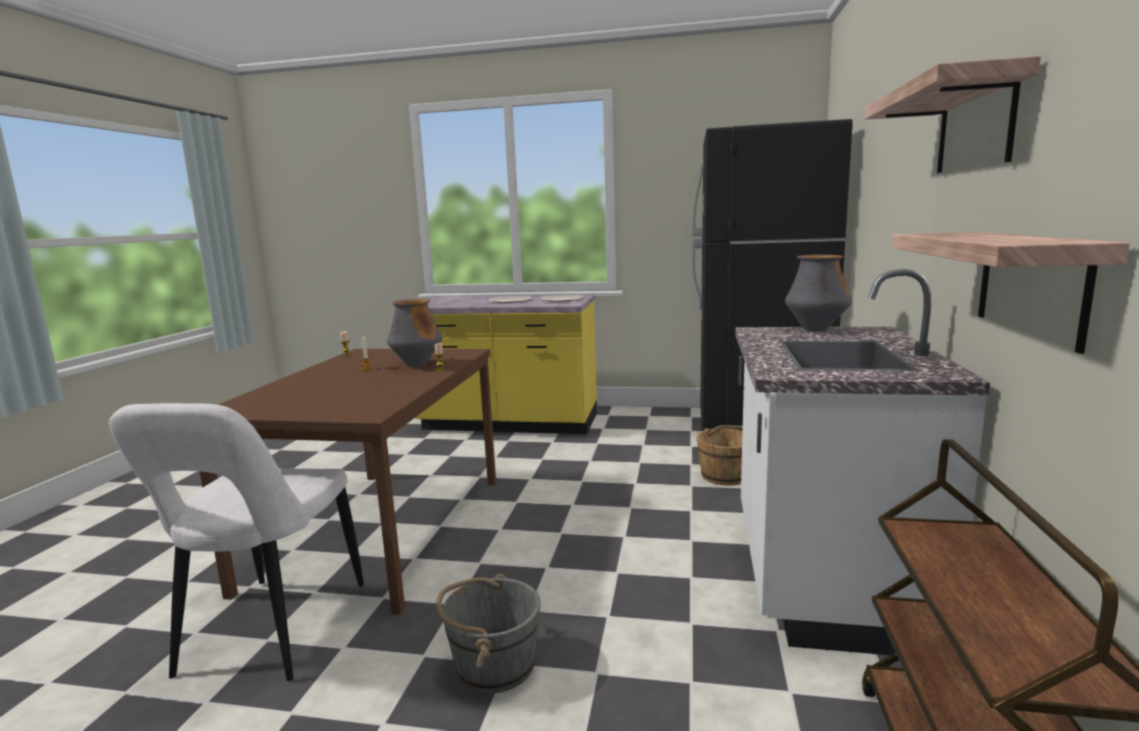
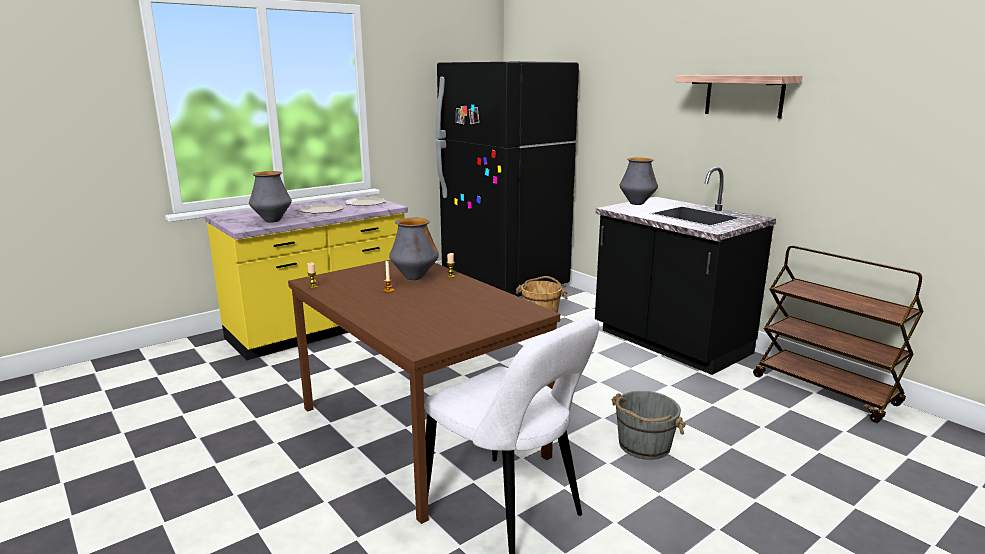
camera: 50 degrees left, 5 degrees up
white counter [735,269,990,655] -> black counter [595,167,776,375]
shelf [892,232,1130,354] -> none
none -> vase [249,171,292,222]

